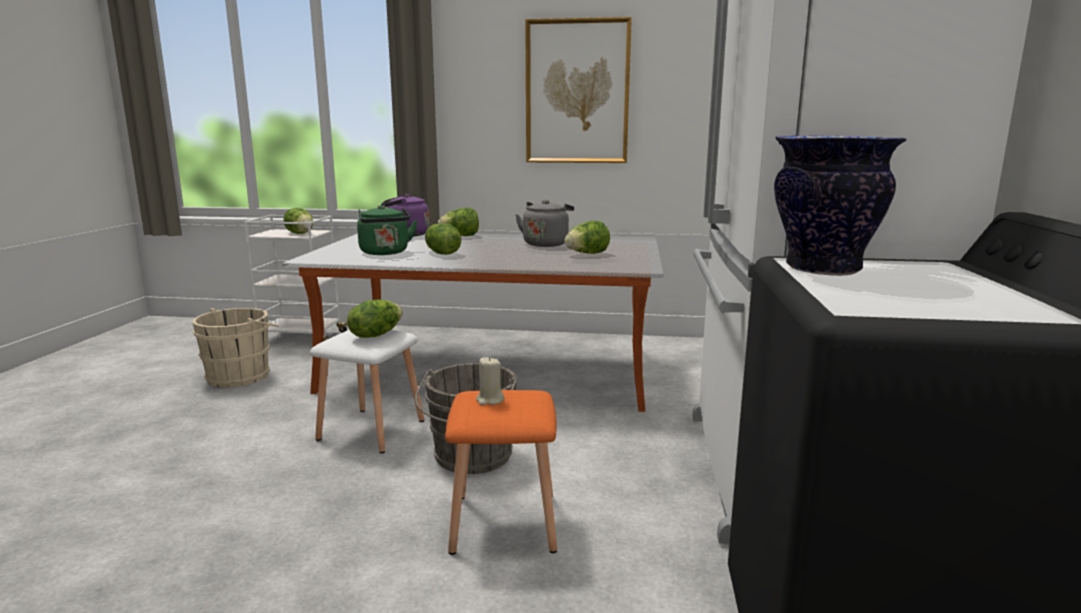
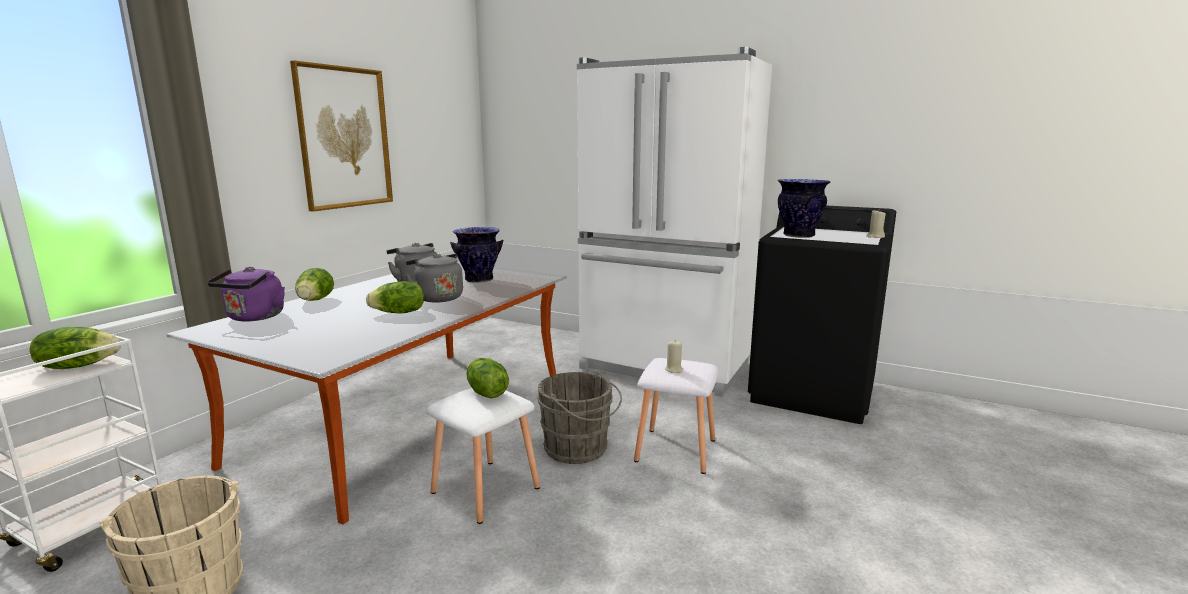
camera: 70 degrees left, 0 degrees up
green kettle [357,205,418,255] -> none
orange stool [445,390,557,555] -> white stool [634,358,718,474]
lettuce [564,221,610,254] -> vase [450,227,503,283]
none -> grey kettle [405,253,463,302]
none -> beige candle [866,210,886,238]

